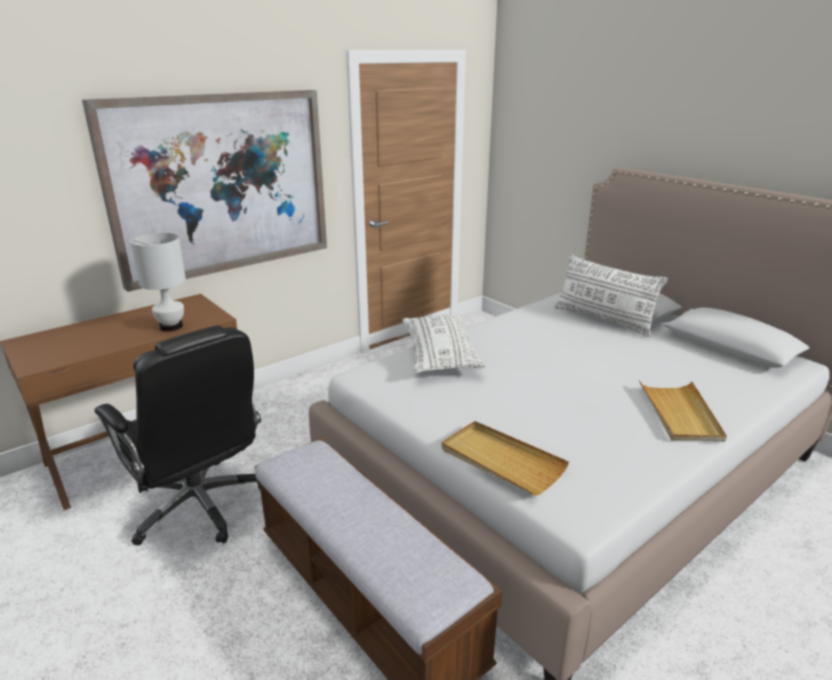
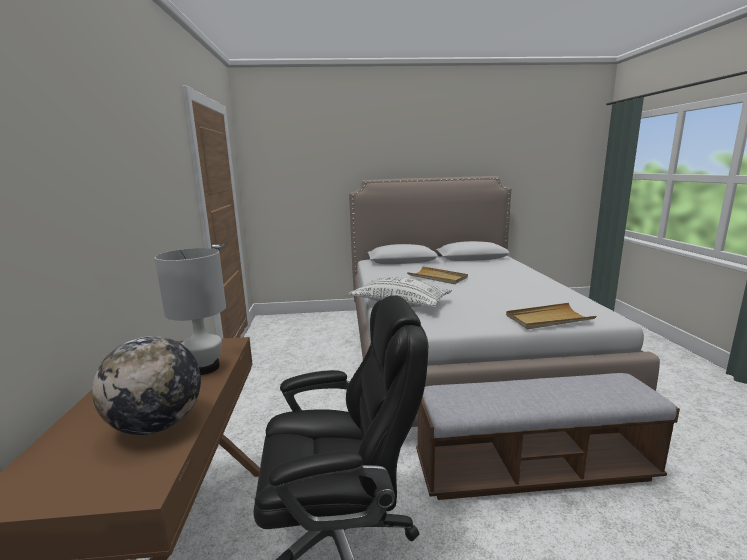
camera: 55 degrees left, 10 degrees down
picture [82,90,327,292] -> none
white pillow [555,254,668,337] -> none
beige tray [639,380,727,442] -> beige tray moved to [407,266,468,284]
none -> globe [92,336,201,435]

